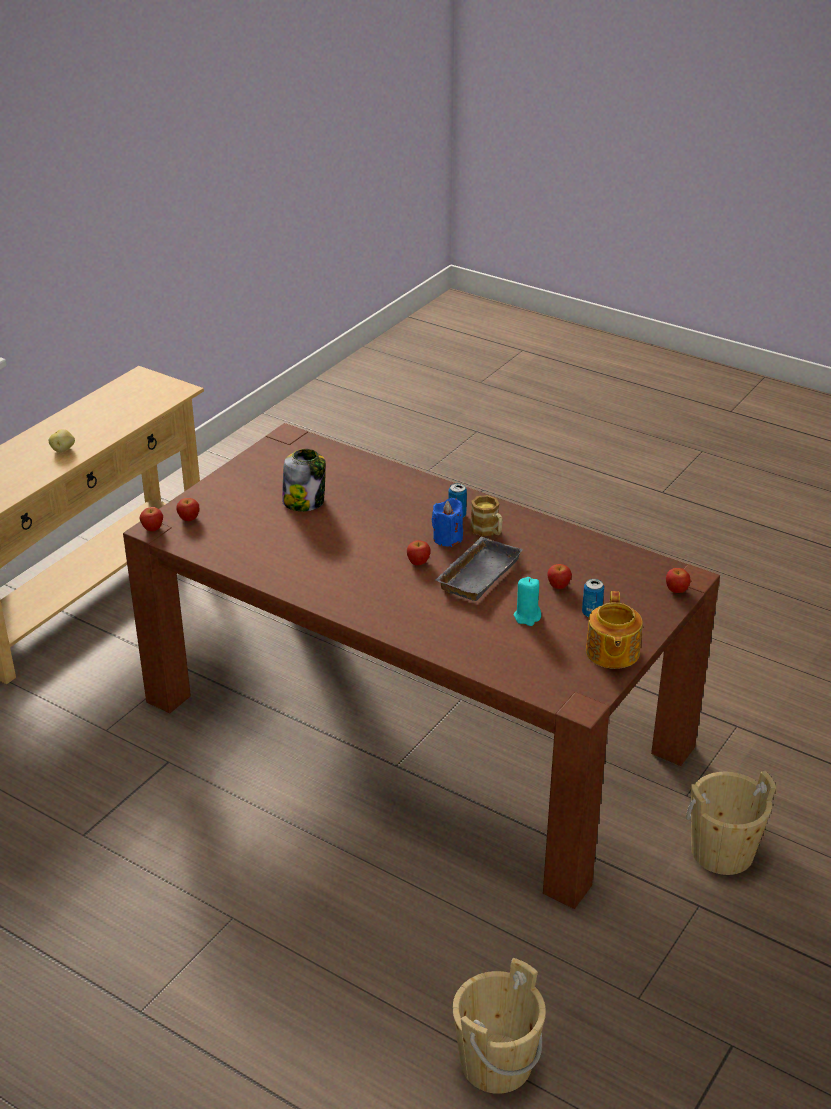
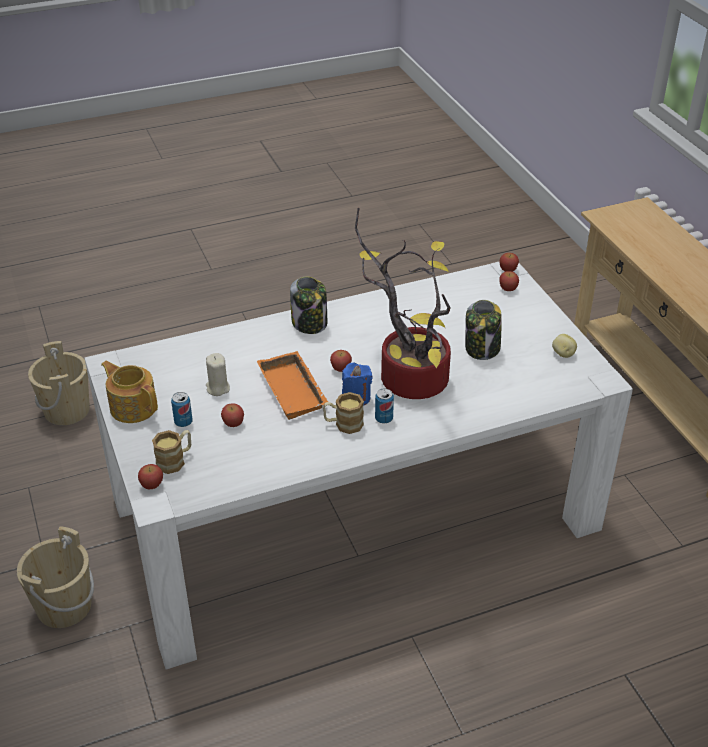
camera: 125 degrees right, 5 degrees up
potato [49,429,75,453] -> potato moved to [552,334,577,358]
brown dining table [123,423,720,909] -> white dining table [84,262,633,670]
grey tray [435,537,523,601] -> orange tray [257,351,328,420]
turquoise candle [514,577,541,626] -> beige candle [206,353,230,396]
none -> mug [152,430,191,474]
none -> jar [290,276,327,334]
none -> potted plant [355,208,451,399]

